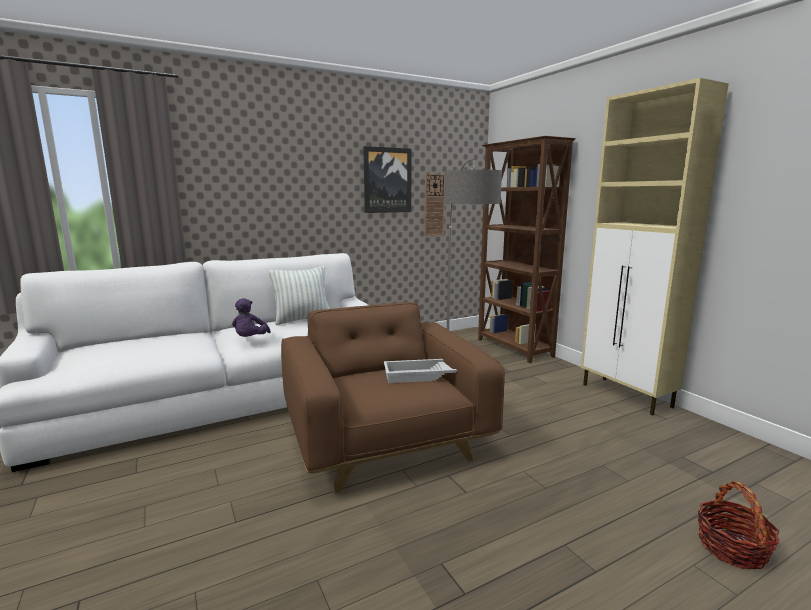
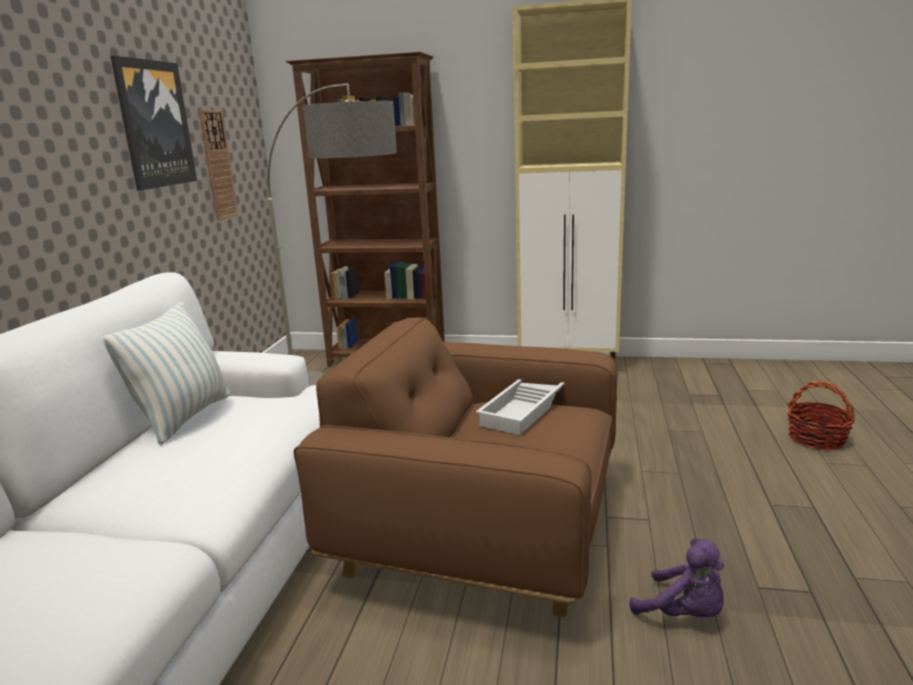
camera: 50 degrees left, 5 degrees up
purple plush toy [232,298,271,337] -> purple plush toy moved to [630,538,724,617]

